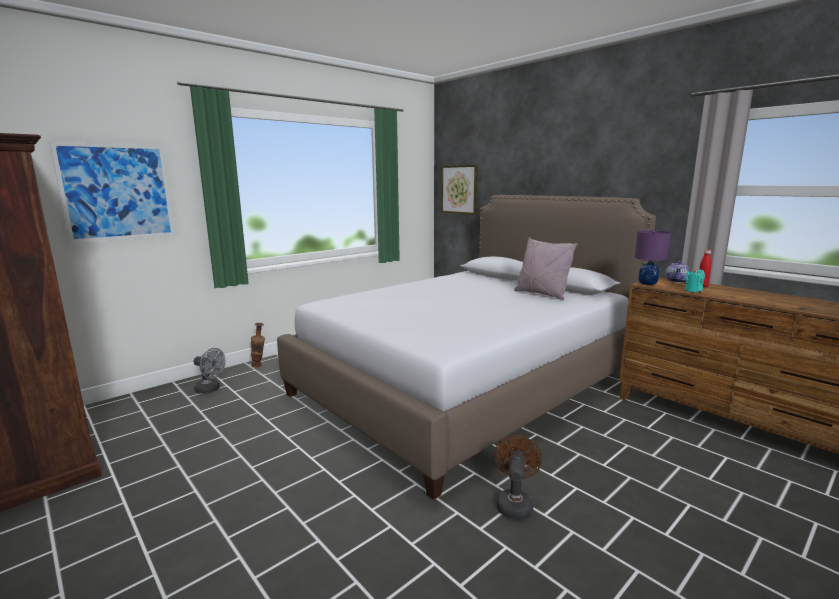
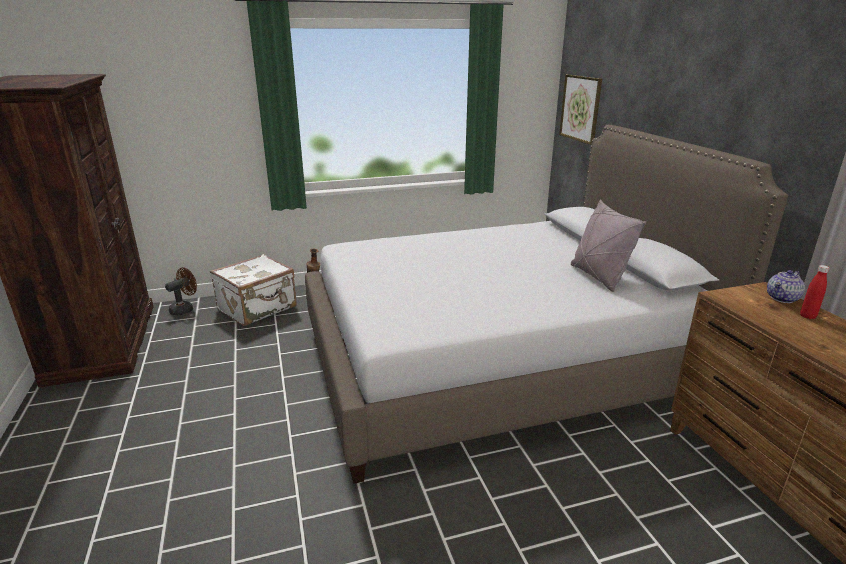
camera: 25 degrees right, 10 degrees up
picture [49,141,175,243] -> none
grey fan [194,348,225,394] -> white suitcase [210,254,297,326]
brown fan [494,435,542,520] -> brown fan moved to [165,267,197,316]
purple table lamp [635,230,671,285] -> none
turquoise candle [685,269,705,293] -> none

